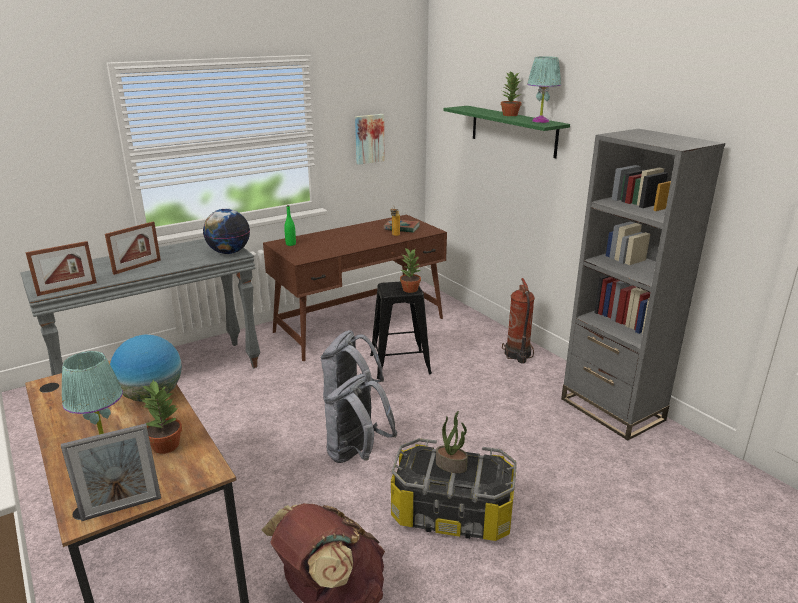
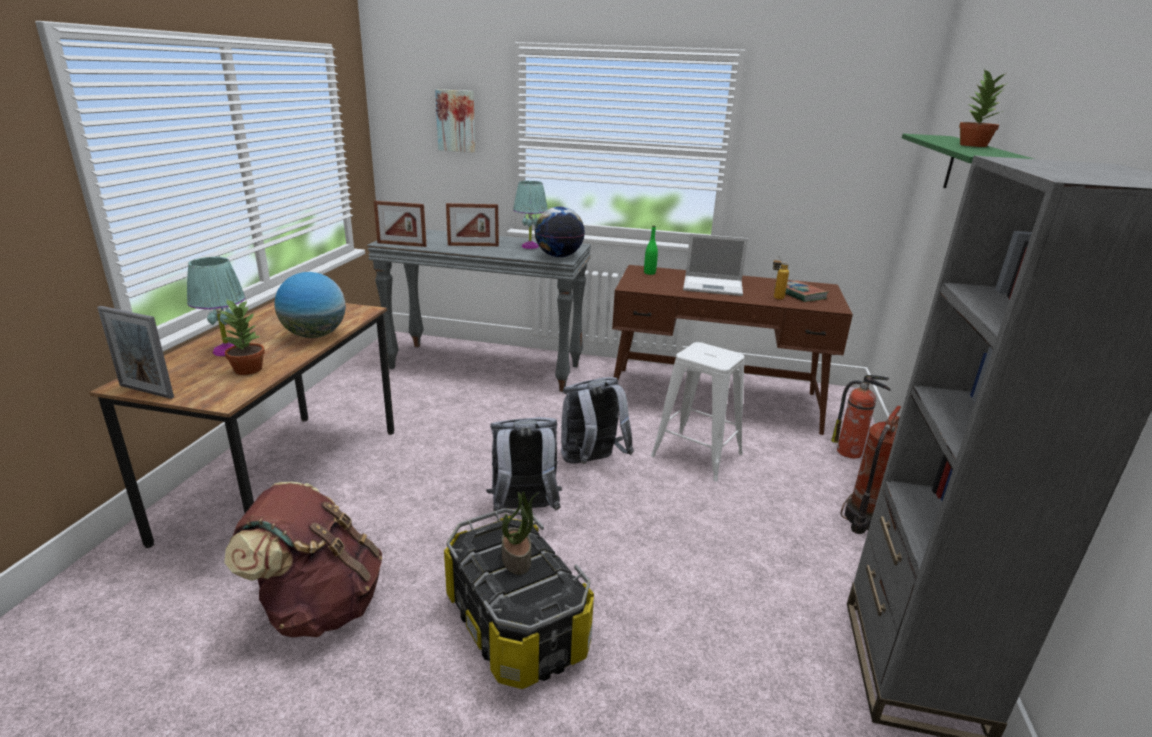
camera: 45 degrees right, 0 degrees up
picture [355,114,385,165] -> picture moved to [435,89,475,152]
black stool [370,282,432,379] -> white stool [651,342,744,481]
potted plant [400,248,421,293] -> none
turquoise table lamp [527,56,561,123] -> turquoise table lamp moved to [513,181,548,249]
none -> laptop [683,234,748,296]
none -> fire extinguisher [831,375,891,458]

